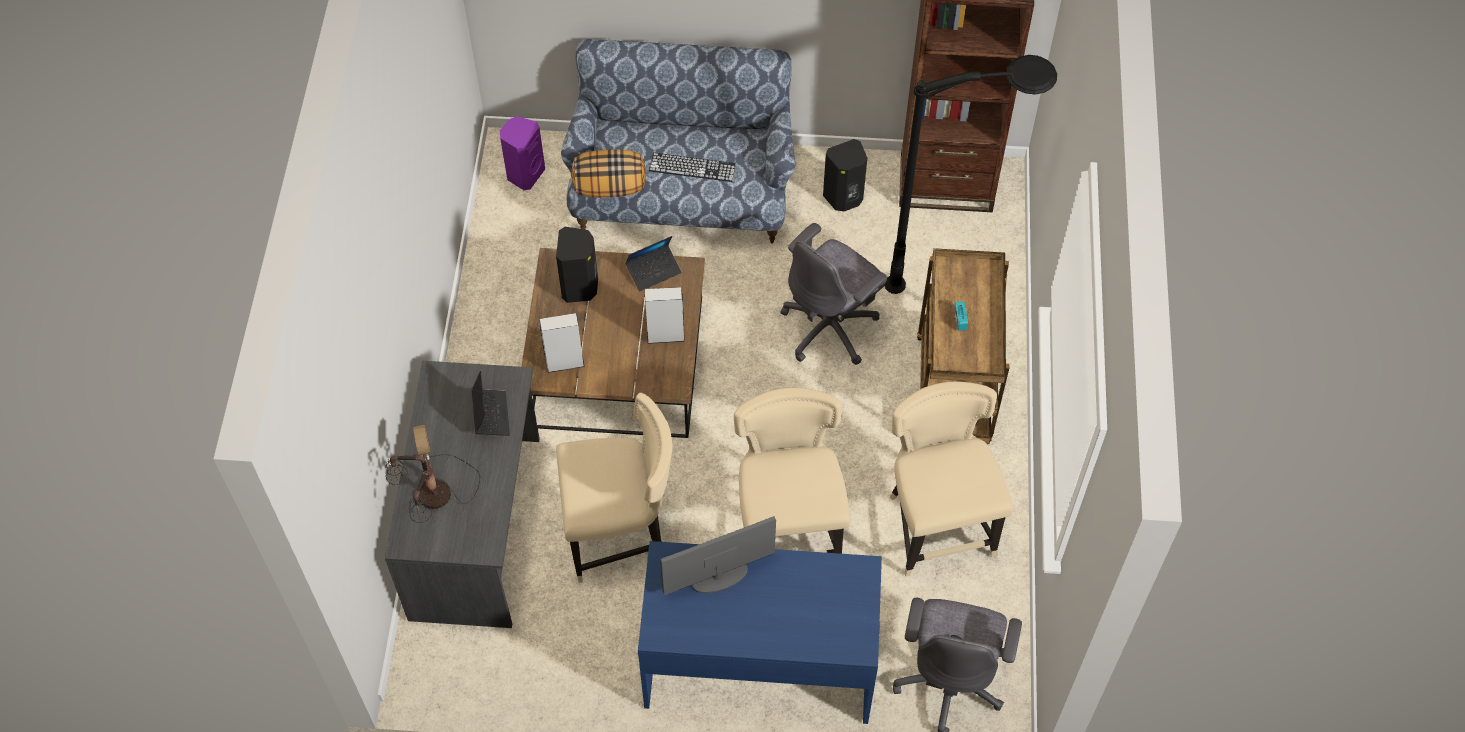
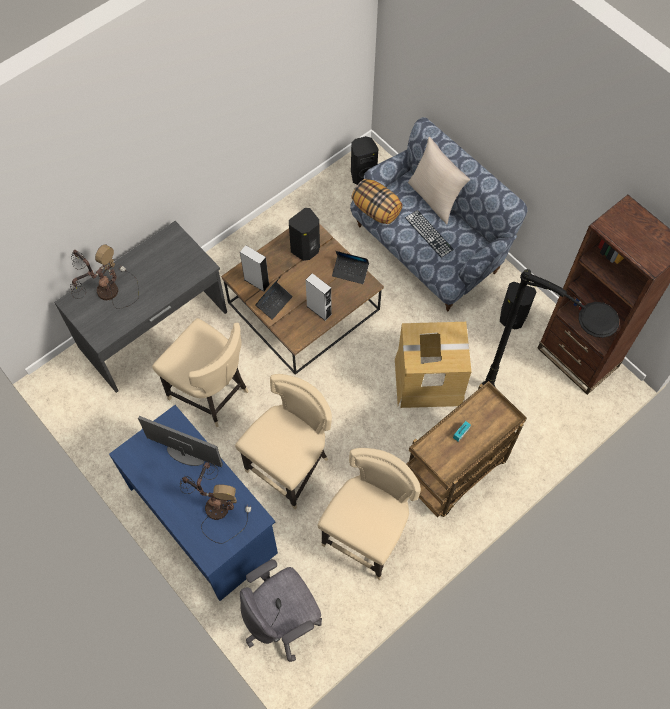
camera: 45 degrees right, 5 degrees up
laptop [472,371,510,436] -> laptop moved to [255,276,293,320]
purple speaker [500,116,545,190] -> black speaker [351,136,378,185]
grey office chair [780,223,887,365] -> cardboard box [395,322,472,408]
none -> table lamp [180,461,251,543]
none -> beige pillow [408,137,470,225]

